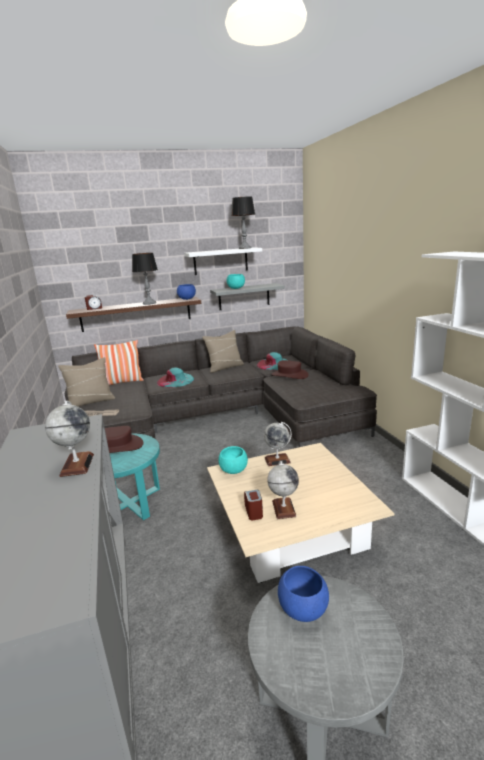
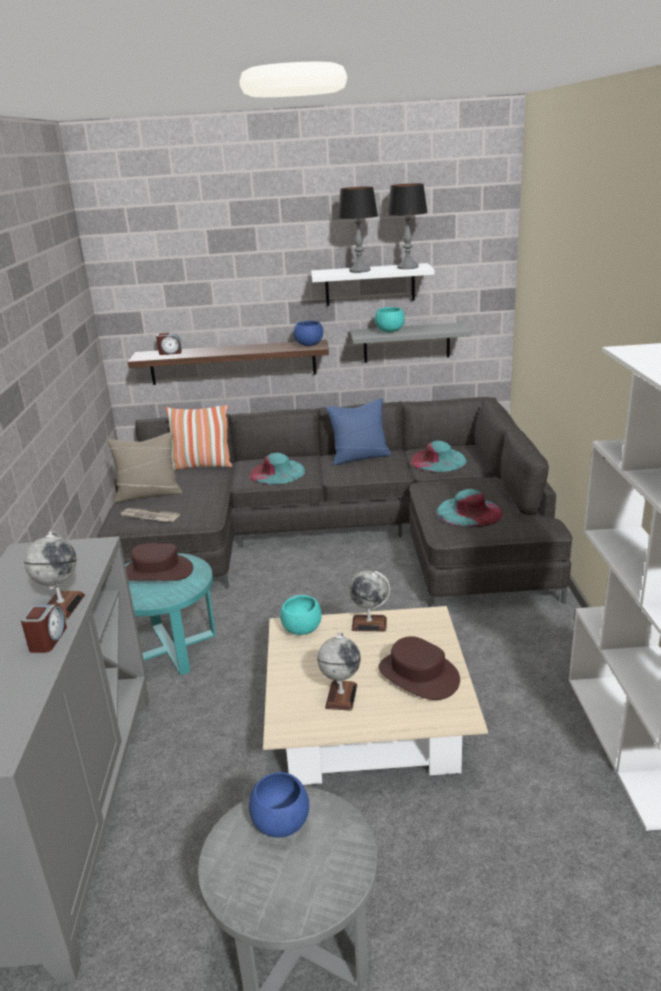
camera: 15 degrees right, 5 degrees up
table lamp [132,253,158,305] -> table lamp moved to [338,187,378,273]
beige pillow [202,330,244,373] -> blue pillow [326,398,392,465]
alarm clock [244,489,263,520] -> alarm clock moved to [21,605,67,653]
brown hat [272,360,309,379] -> brown hat moved to [378,636,460,700]
none -> turquoise hat [436,489,503,527]

